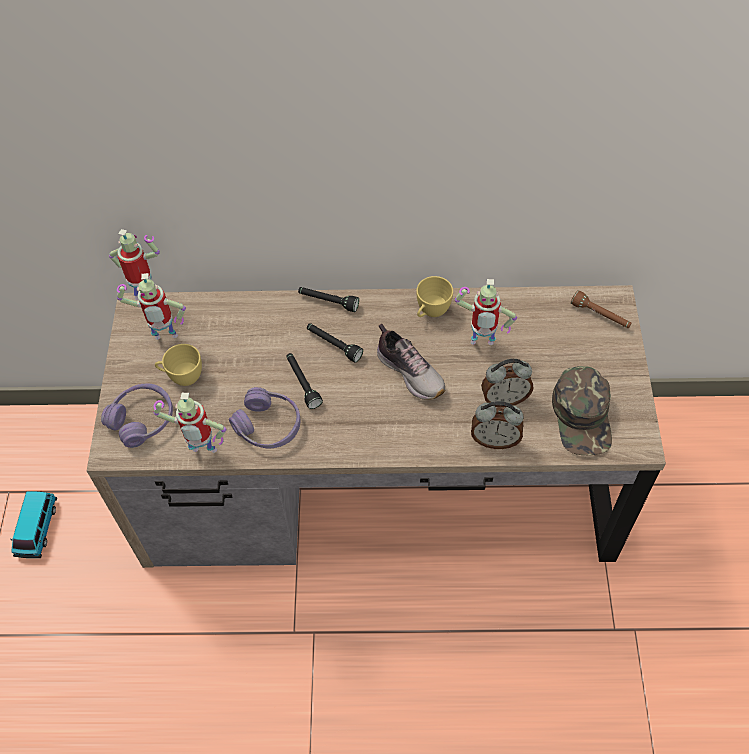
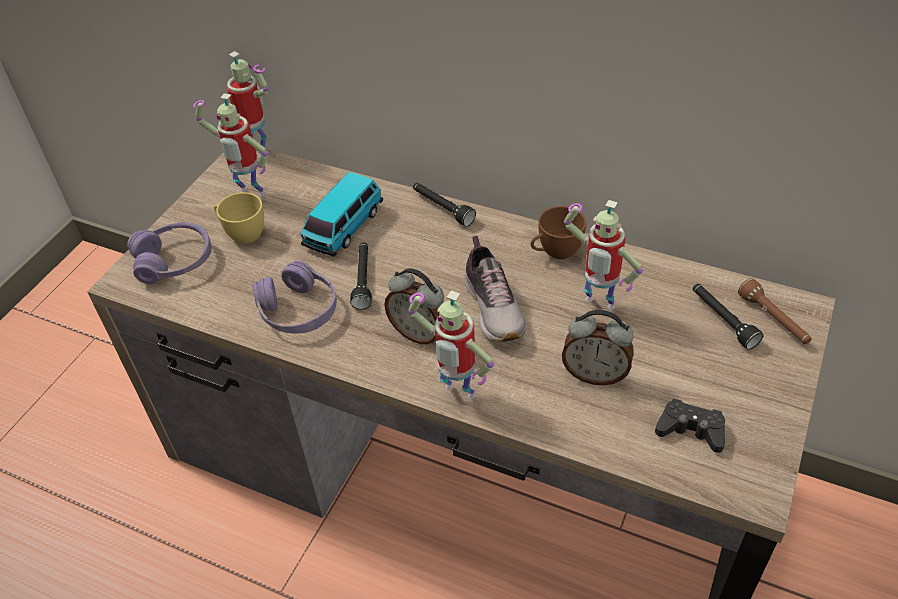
camera: 25 degrees right, 10 degrees down
toy car [10,491,57,558] -> toy car moved to [301,172,383,257]
toy robot [153,393,226,453] -> toy robot moved to [408,290,494,399]
black flashlight [307,323,363,362] -> black flashlight moved to [693,284,764,350]
yellow cup [416,276,453,317] -> brown cup [531,206,586,259]
alarm clock [471,401,524,449] -> alarm clock moved to [384,268,444,345]
green cap [552,366,612,455] -> black game controller [655,399,725,453]

